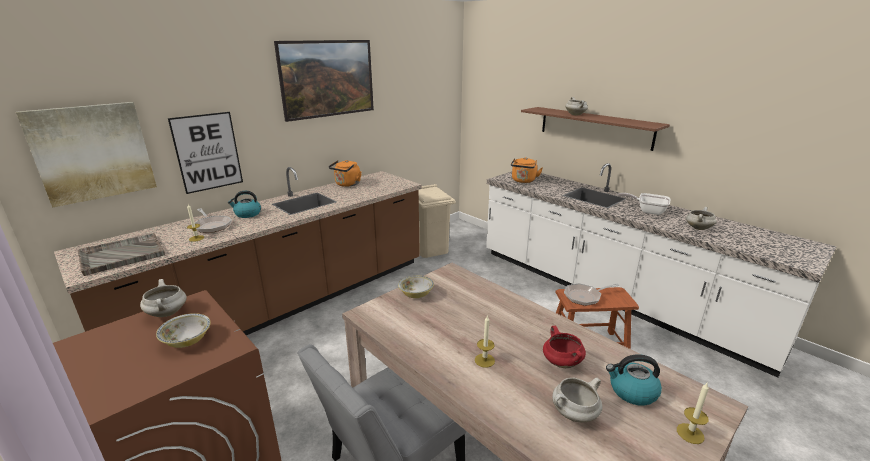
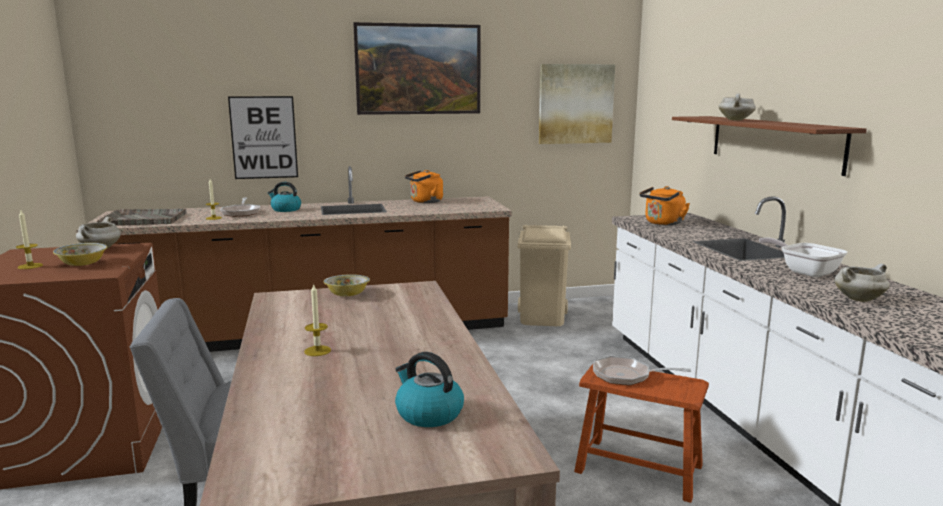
camera: 30 degrees right, 10 degrees down
picture [16,102,157,208] -> picture moved to [539,64,615,144]
red cooking pot [543,326,586,368] -> none
white cooking pot [552,378,602,422] -> none
candle [677,382,709,444] -> candle moved to [16,210,43,269]

